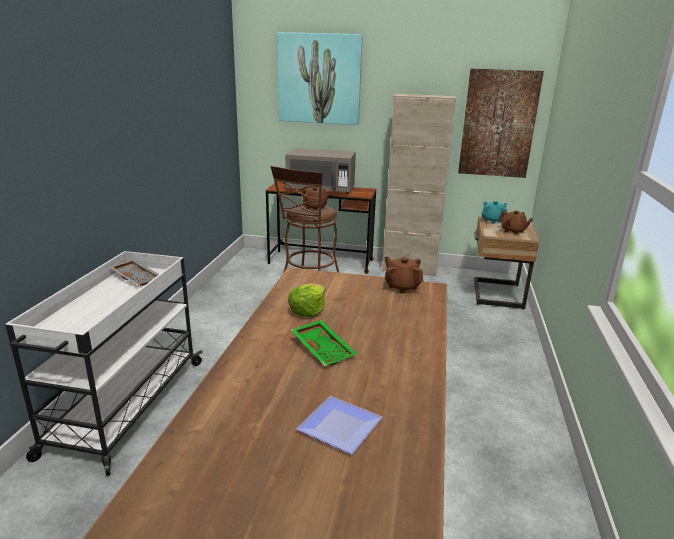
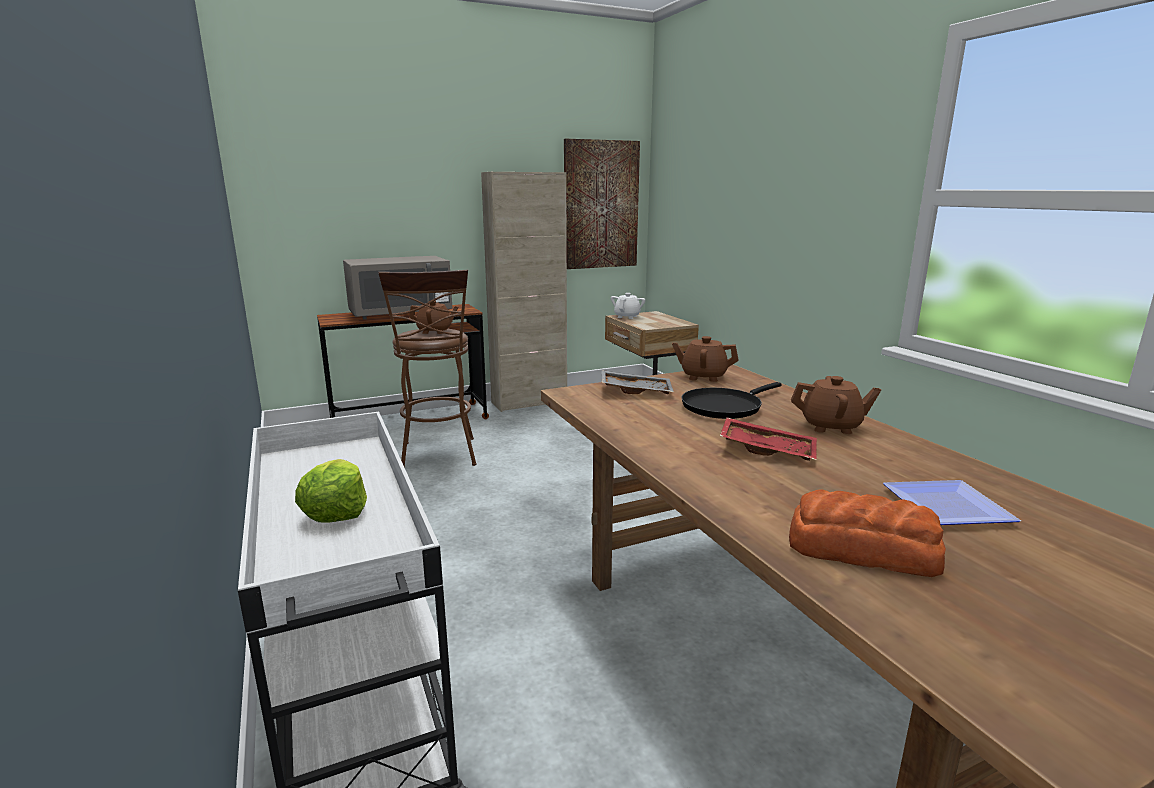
camera: 35 degrees left, 5 degrees down
grey tray [109,259,159,286] -> grey tray moved to [601,370,674,394]
picture [277,32,363,125] -> none
lettuce [288,284,325,318] -> lettuce moved to [295,459,367,523]
green tray [291,320,357,366] -> red tray [720,417,817,461]
turquoise teapot [482,201,507,224] -> white teapot [611,293,645,319]
brown teapot [499,211,533,235] -> brown teapot moved to [791,376,881,434]
none -> black frying pan [681,382,782,419]
none -> bread [789,489,946,577]

